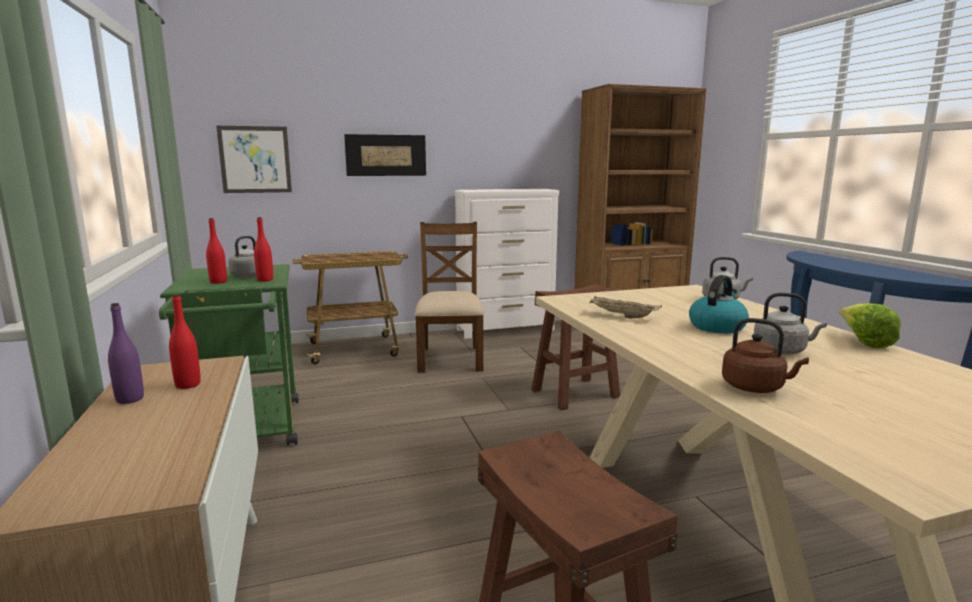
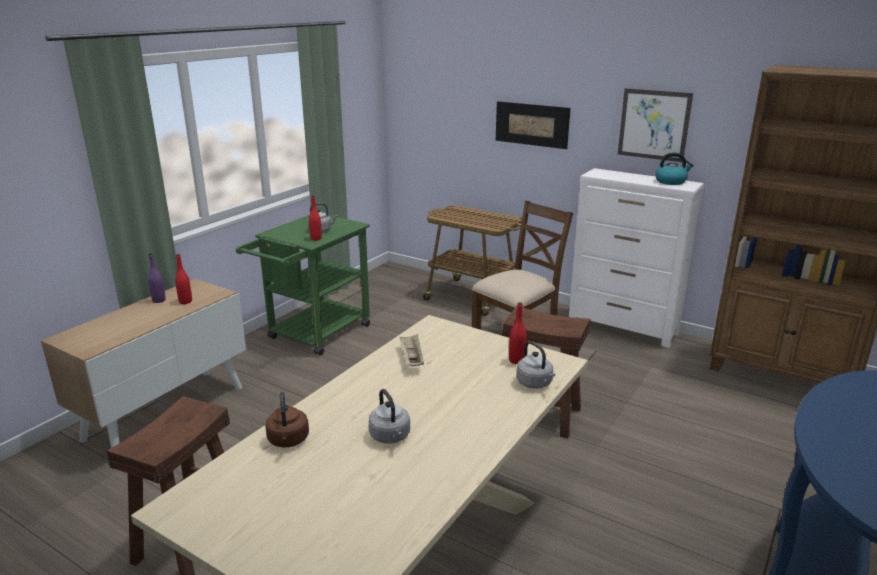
camera: 50 degrees right, 10 degrees up
red bottle [206,218,227,284] -> red bottle moved to [509,302,527,364]
picture [216,126,292,193] -> picture moved to [618,88,693,162]
kettle [689,275,749,333] -> kettle moved to [655,152,693,185]
lettuce [839,303,901,348] -> none

